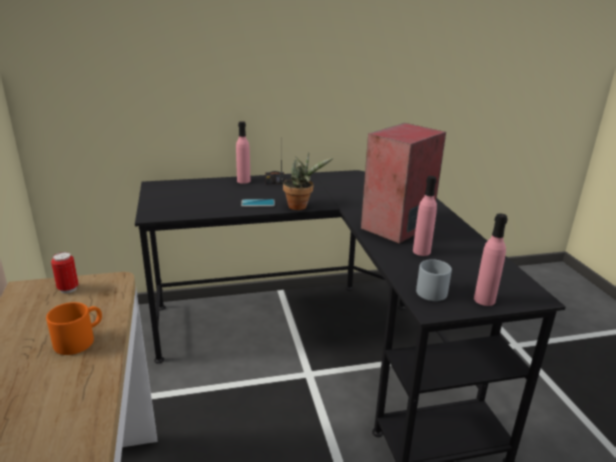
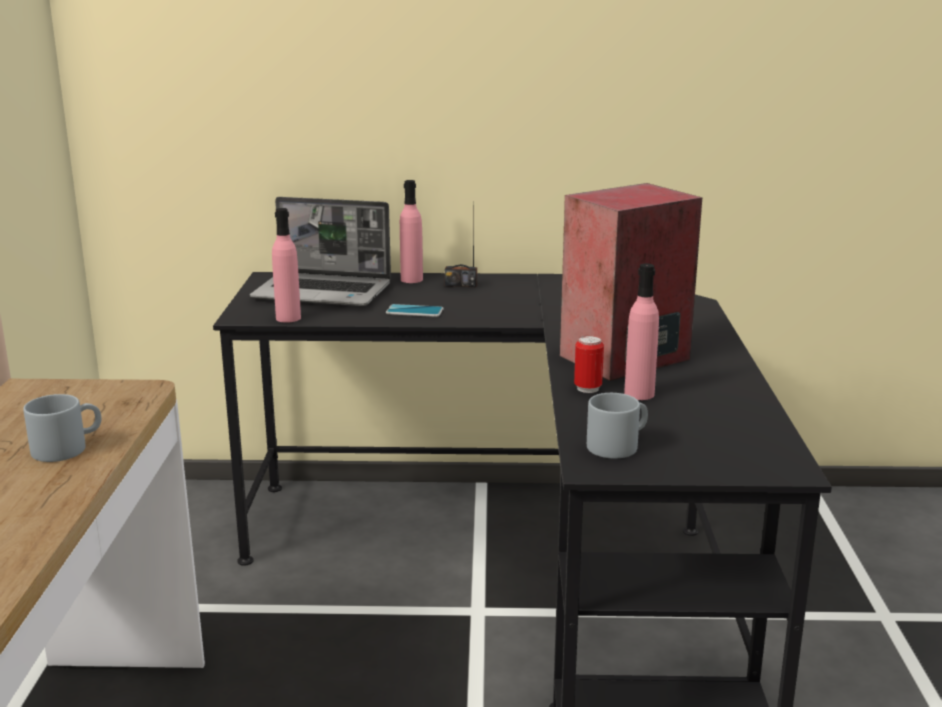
camera: 15 degrees right, 5 degrees down
orange mug [46,302,102,355] -> grey mug [23,394,102,462]
can [51,252,79,293] -> can moved to [574,335,604,393]
potted plant [283,152,333,210] -> none
pink bottle [474,213,508,306] -> pink bottle moved to [272,208,301,323]
none -> laptop [250,197,391,306]

